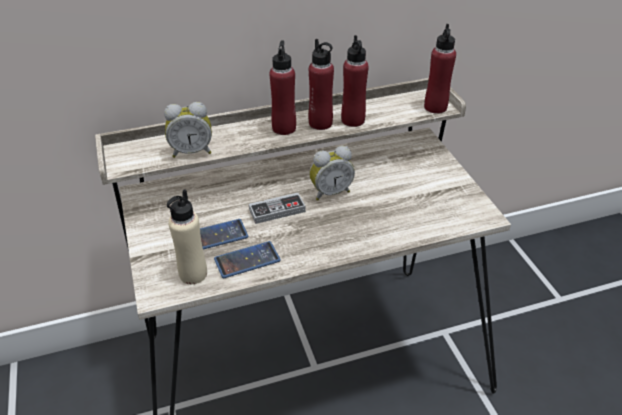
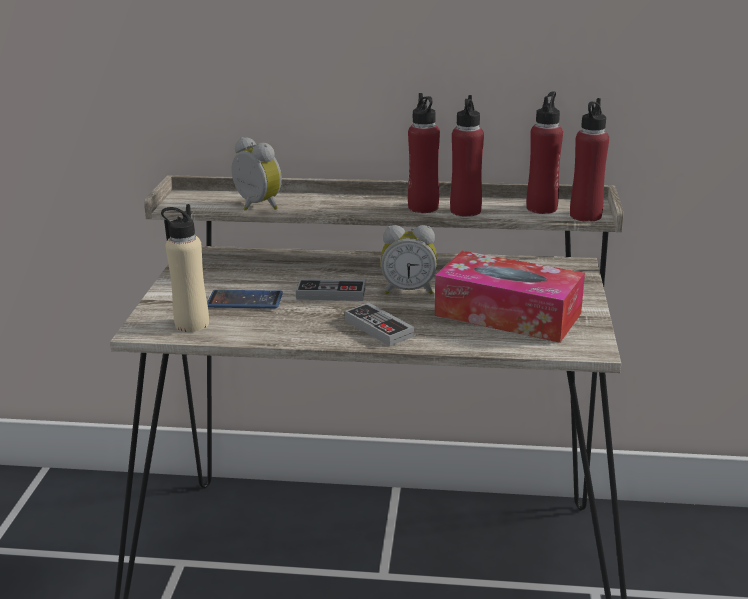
camera: 25 degrees right, 15 degrees down
alarm clock [164,102,212,158] -> alarm clock turned 150 degrees counterclockwise [232,137,282,211]
phone [214,241,281,278] -> none
red bottle [269,40,296,135] -> red bottle moved to [526,91,563,214]
none -> game controller [345,302,414,346]
none -> tissue box [435,251,585,343]

